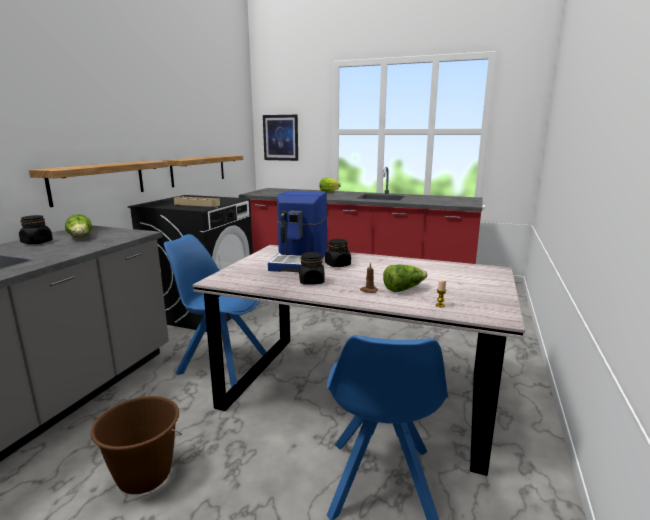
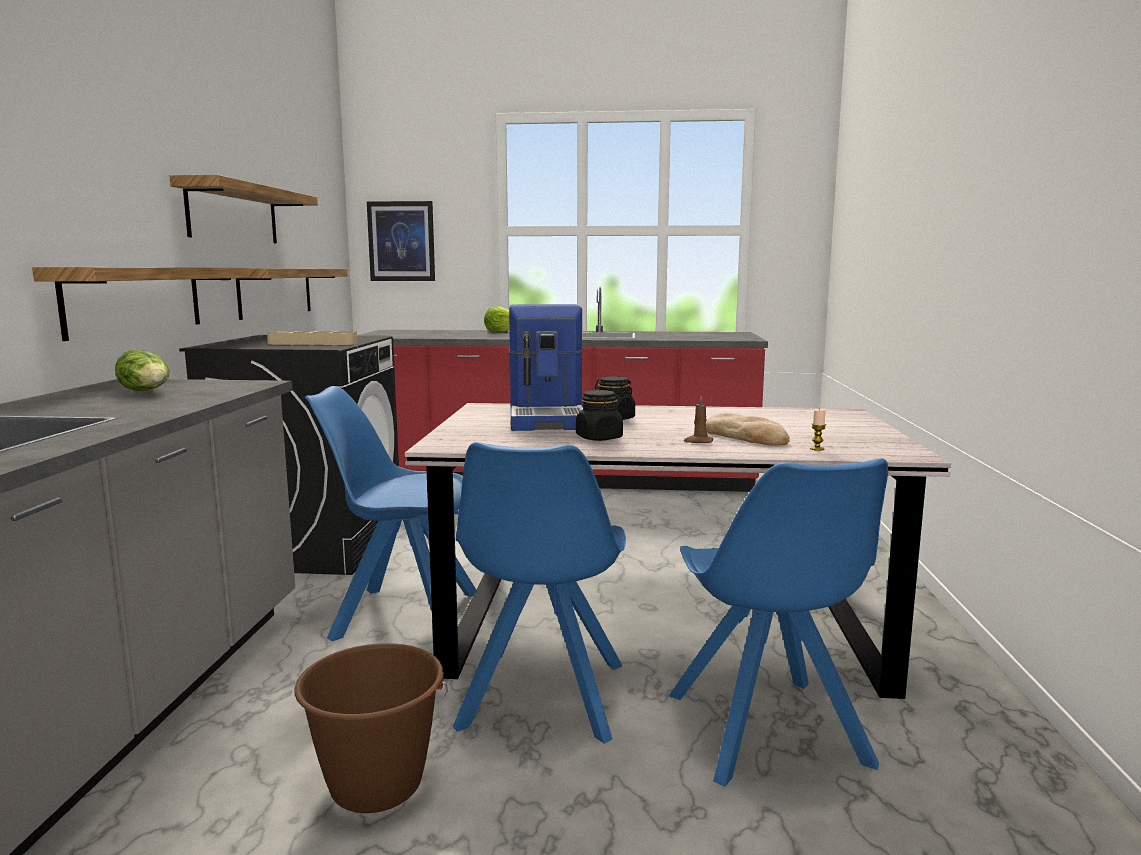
camera: 15 degrees left, 5 degrees down
black jar [19,215,53,244] -> none
lettuce [383,265,427,292] -> bread [706,413,790,446]
none -> shelf [170,175,318,243]
none -> blue chair [453,442,626,744]

